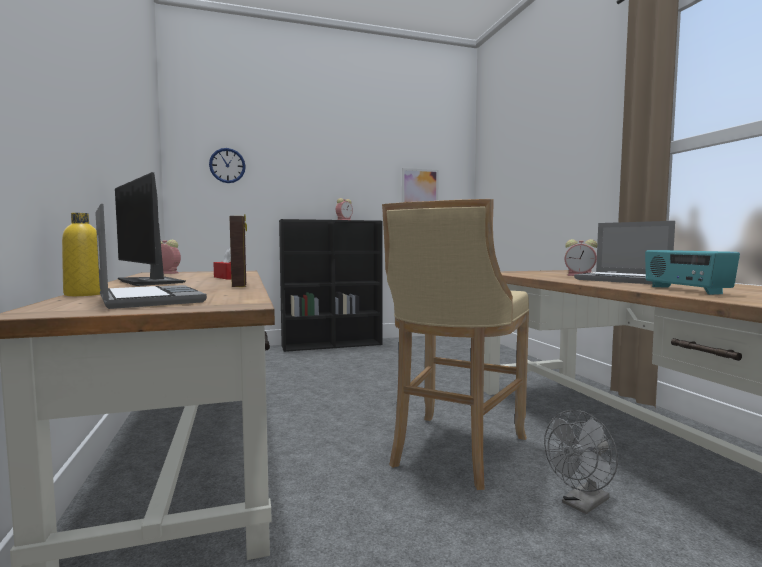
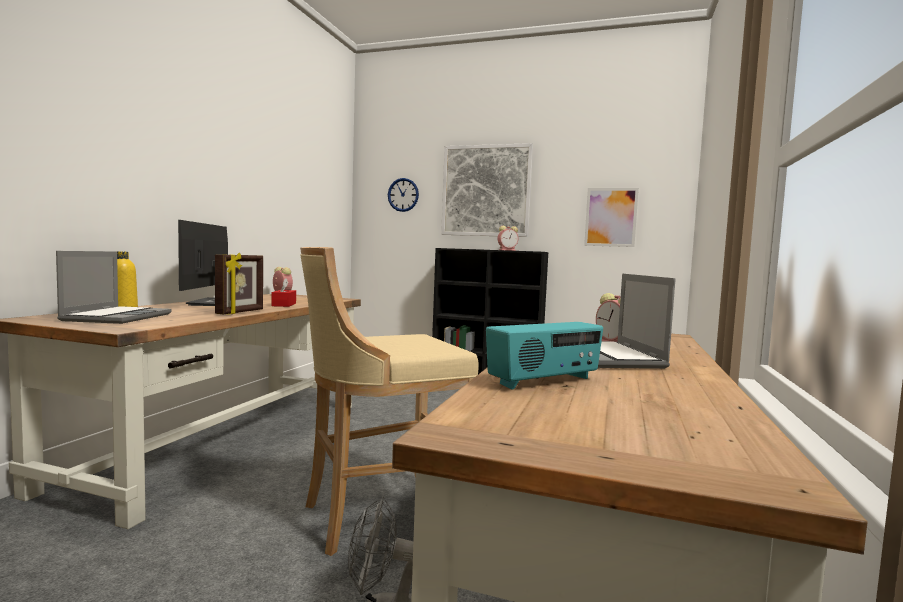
camera: 35 degrees right, 0 degrees up
radio [645,250,740,295] -> radio turned 150 degrees counterclockwise [486,322,603,390]
none -> picture [441,143,533,237]

